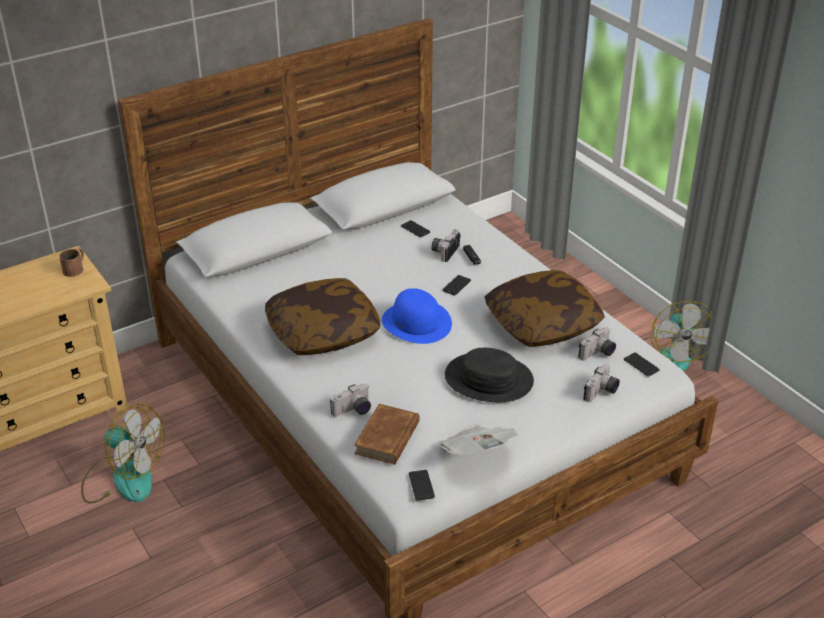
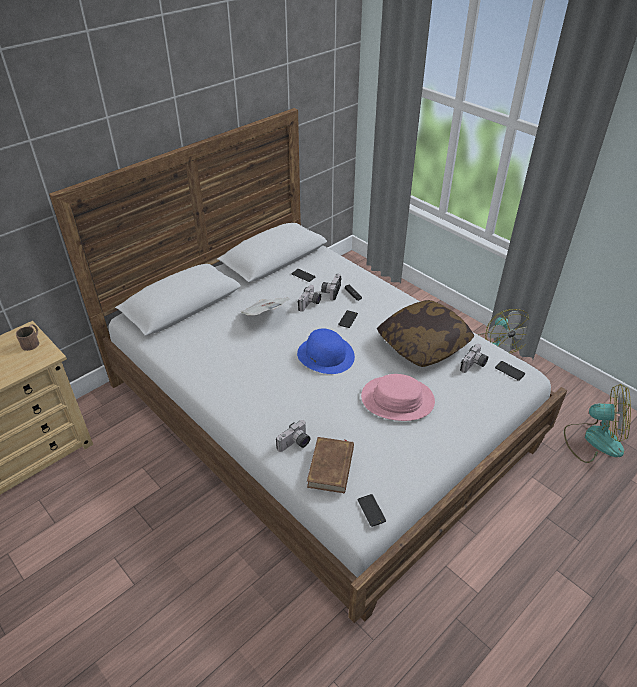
camera: 10 degrees left, 5 degrees up
fan [81,403,165,504] -> fan moved to [564,384,631,463]
pillow [265,278,380,355] -> none
newspaper [438,424,519,455] -> newspaper moved to [240,297,290,315]
black hat [445,348,534,402] -> pink hat [361,374,435,421]
camera [583,364,620,402] -> camera moved to [298,285,321,312]

